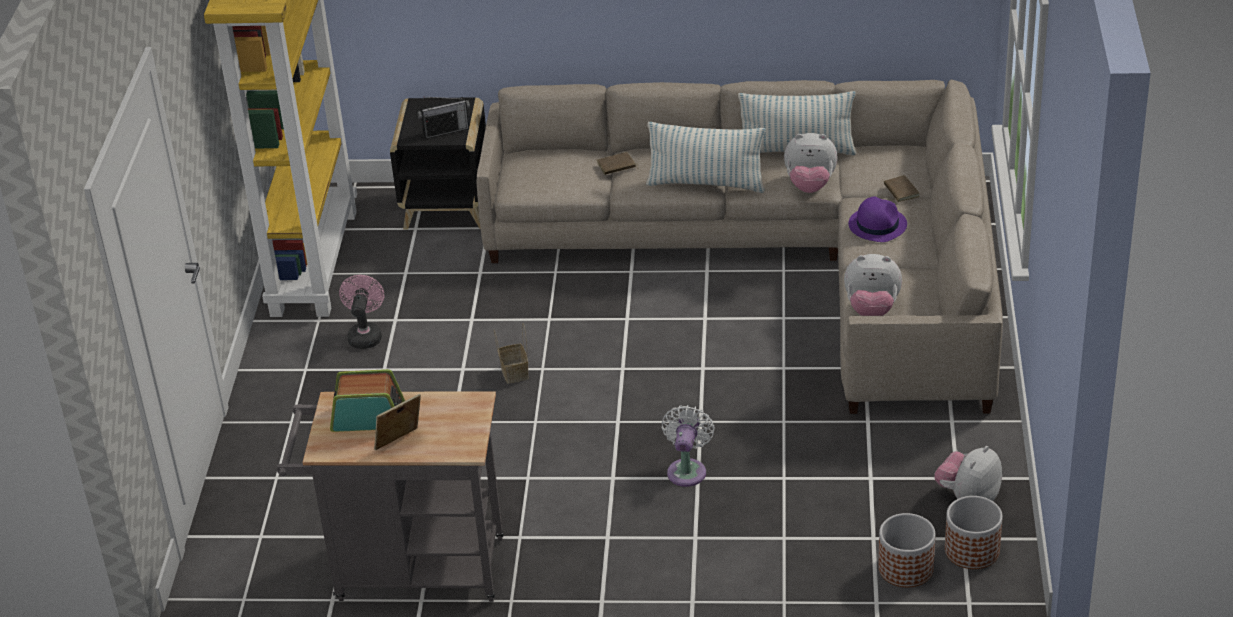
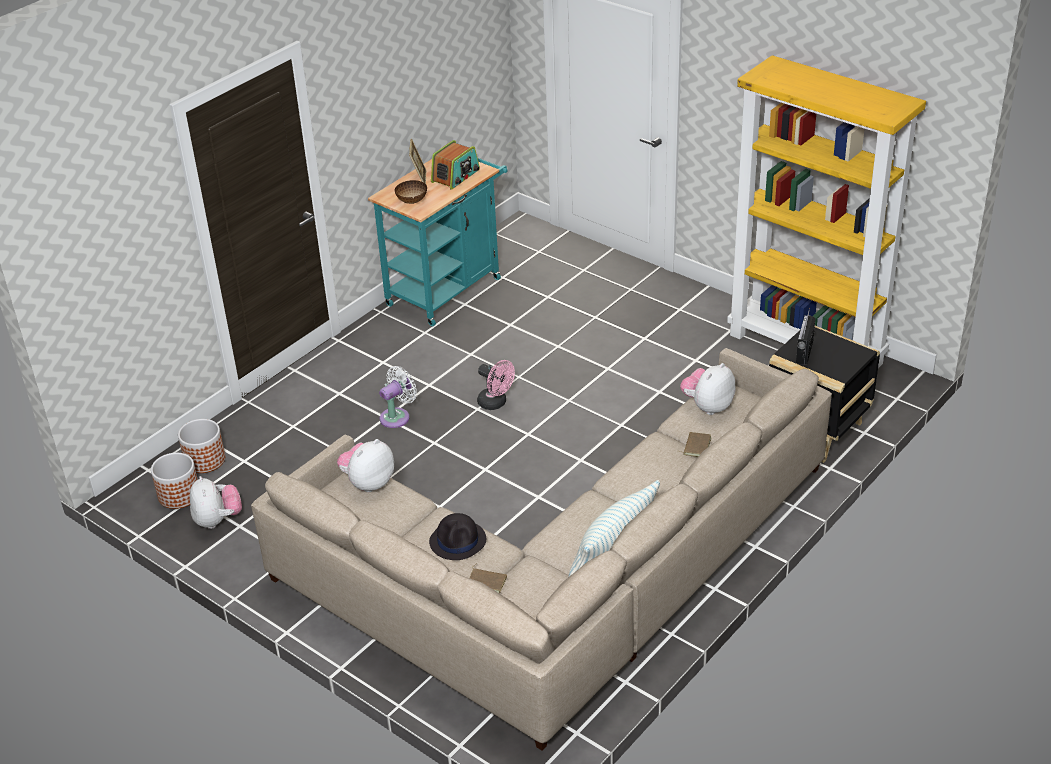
camera: 125 degrees right, 0 degrees up
grey cart [277,391,503,602] -> turquoise cart [368,158,508,326]
pink fan [339,275,384,349] -> pink fan moved to [477,360,515,410]
basket [494,324,529,384] -> none
pillow [646,122,765,193] -> none
white fan [662,405,715,487] -> white fan turned 90 degrees counterclockwise [379,366,417,428]
plush toy [784,133,838,193] -> plush toy moved to [680,363,736,415]
purple hat [848,196,907,242] -> black hat [429,513,486,560]
none -> bowl [394,180,427,204]

